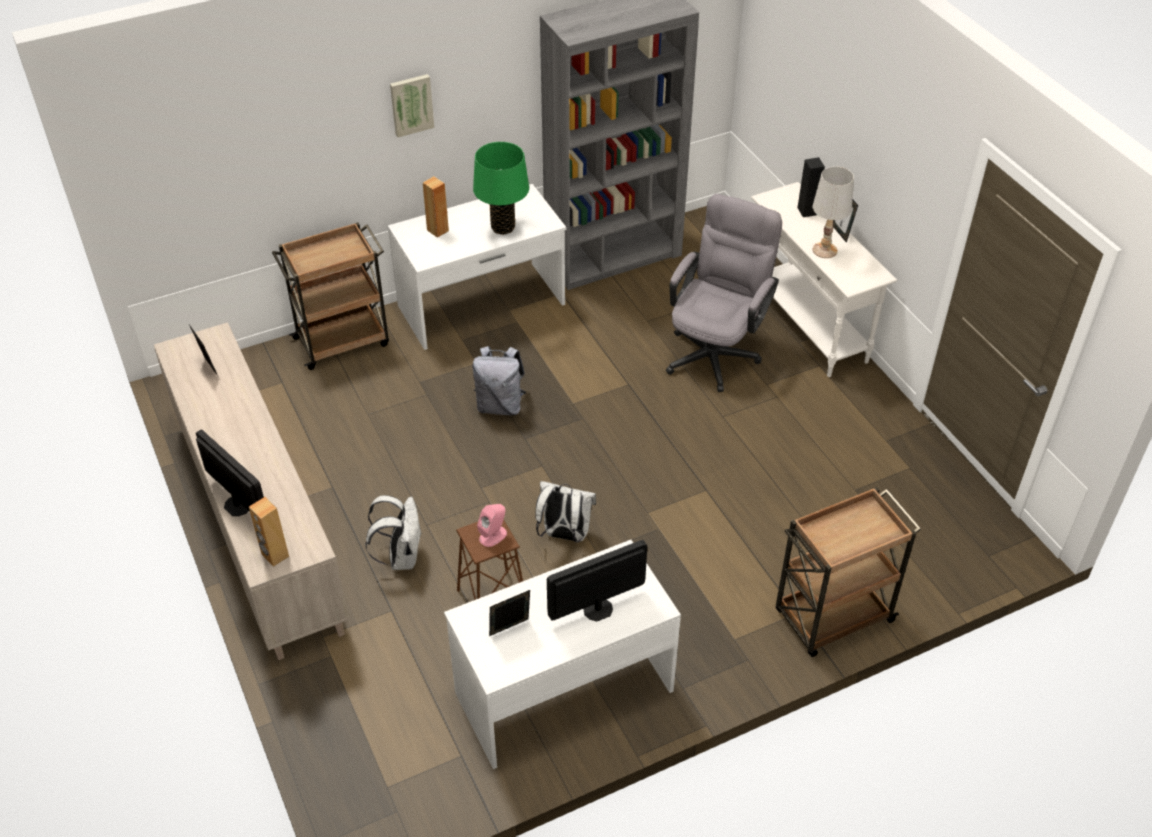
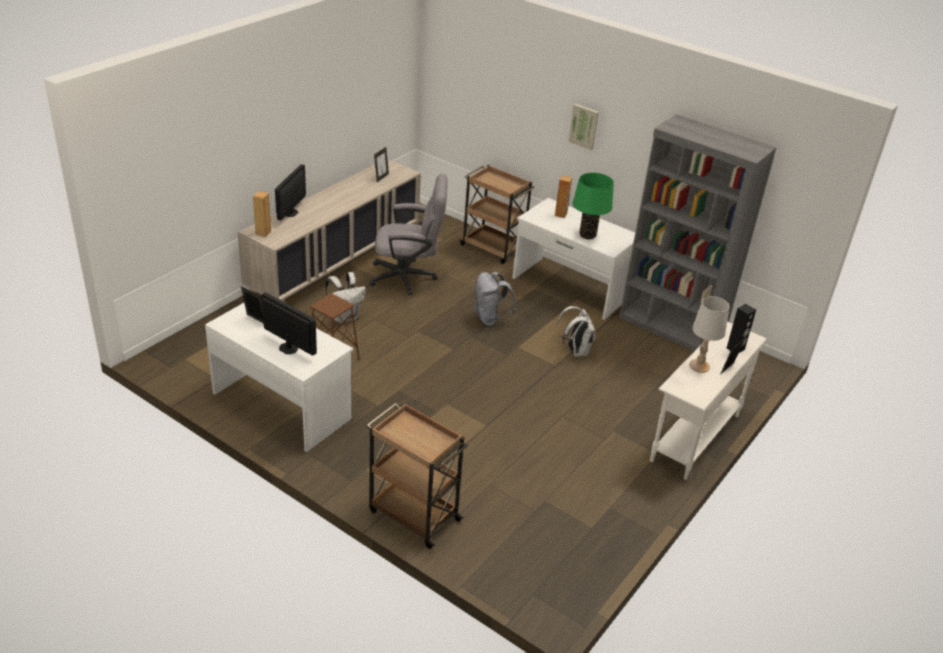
camera: 60 degrees right, 10 degrees down
pink speaker [477,504,507,547] -> none
white backpack [535,481,596,543] -> white backpack moved to [557,306,595,357]
grey office chair [666,194,782,392] -> grey office chair moved to [369,174,448,295]

